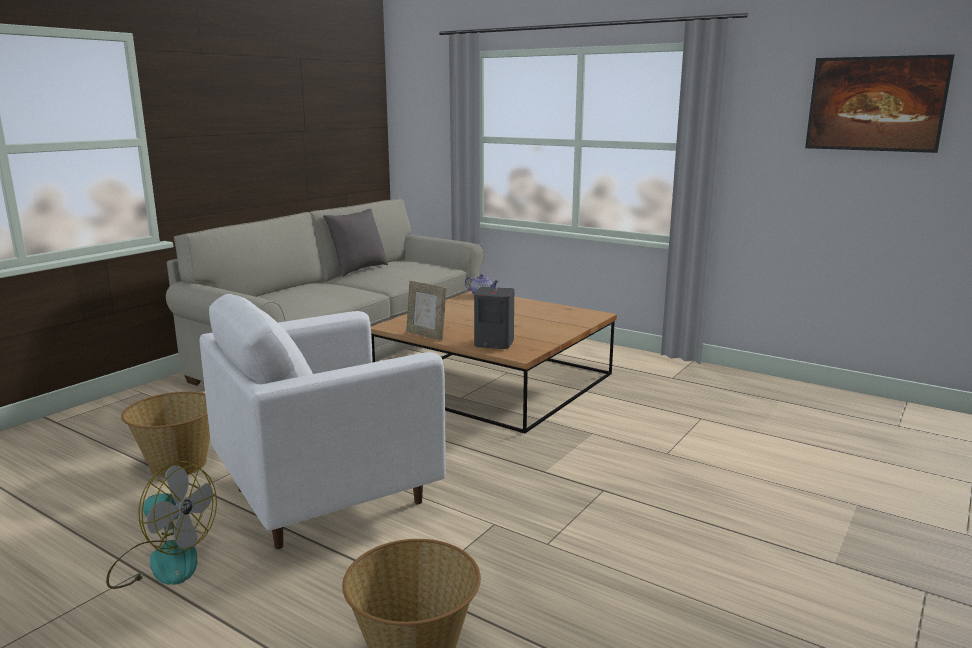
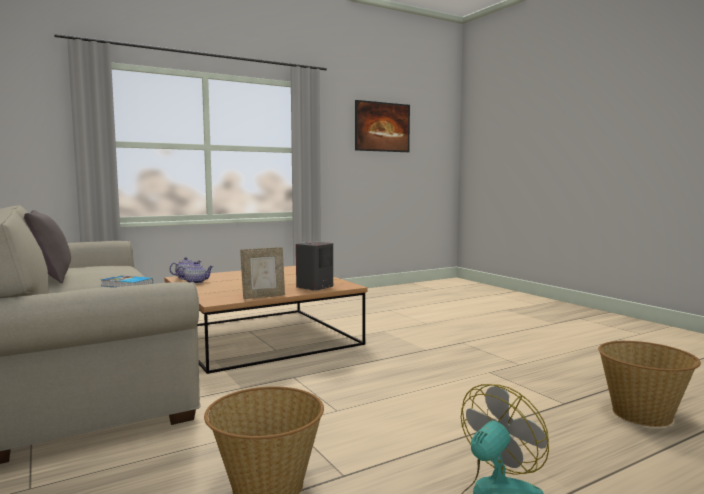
camera: 65 degrees left, 10 degrees down
white armchair [200,294,446,549] -> none
none -> book [101,275,153,287]
none -> teapot [176,262,214,284]

